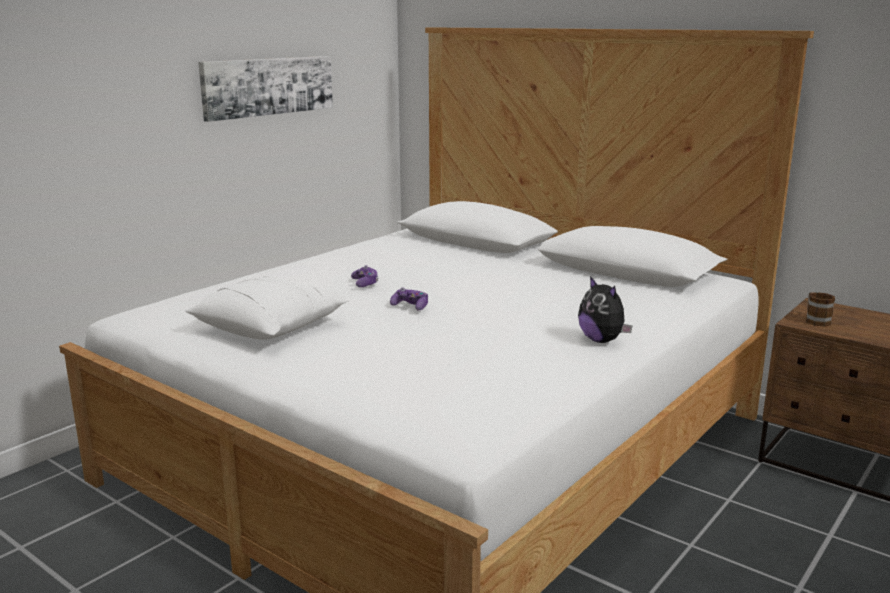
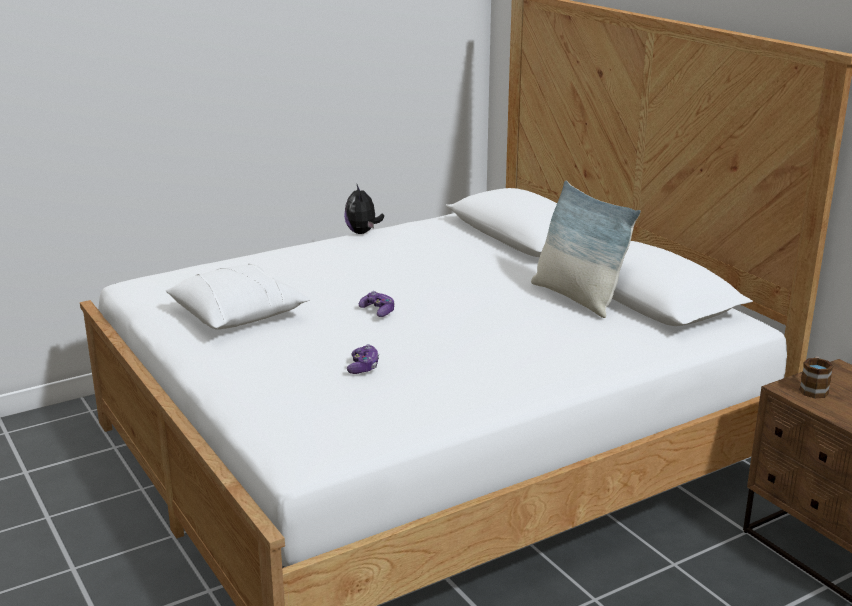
camera: 20 degrees right, 5 degrees up
picture [198,56,333,122] -> none
game controller [351,265,379,287] -> game controller moved to [347,344,379,374]
plush toy [578,276,632,343] -> plush toy moved to [344,183,384,234]
none -> pillow [531,180,641,318]

